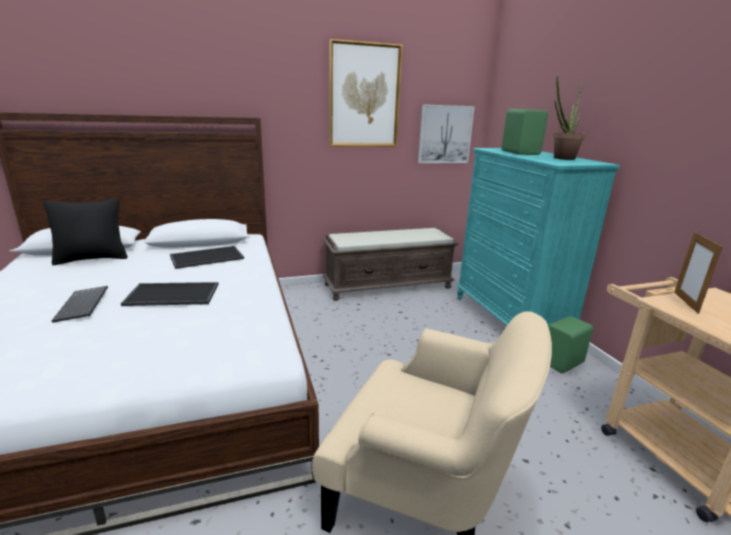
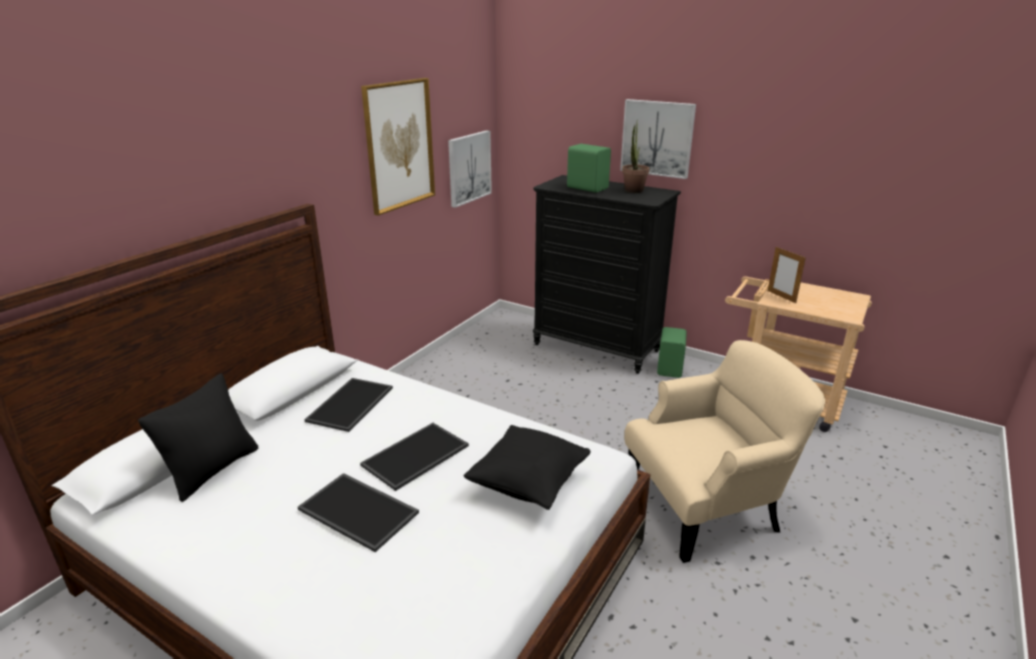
camera: 40 degrees left, 5 degrees up
keyboard [52,286,108,323] -> tray [298,473,419,552]
brown bench [323,227,459,301] -> none
turquoise dresser [457,148,620,326] -> black dresser [533,175,681,374]
none -> black pillow [463,425,591,510]
none -> picture [620,99,696,179]

